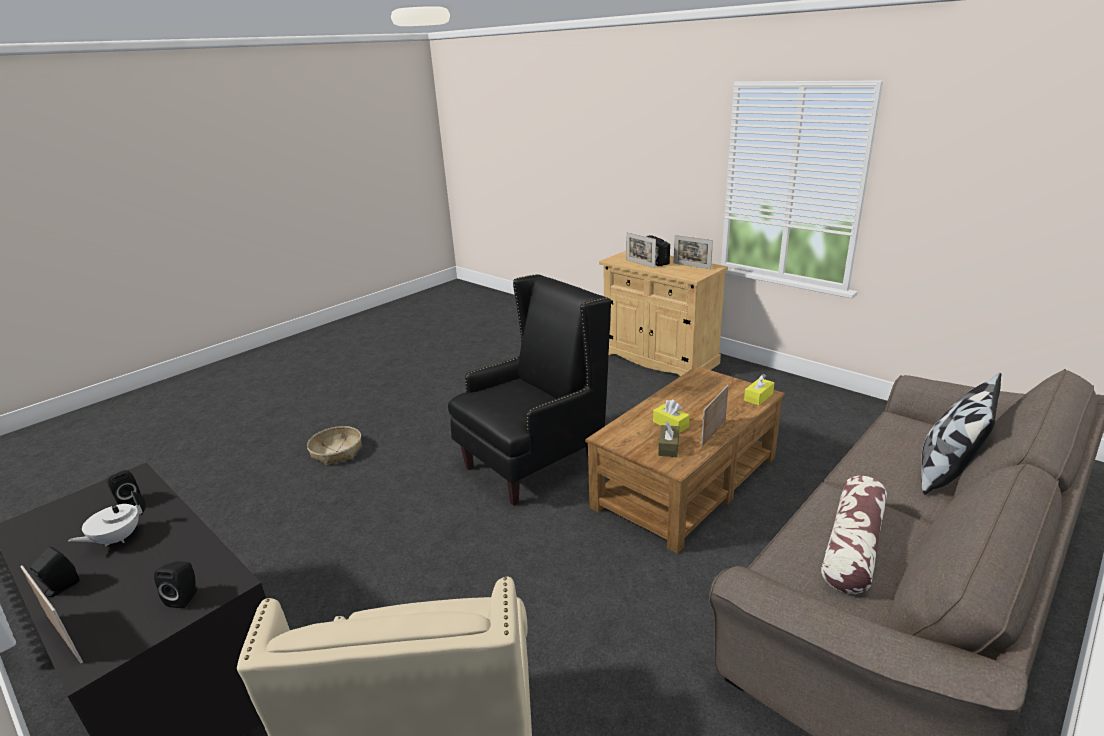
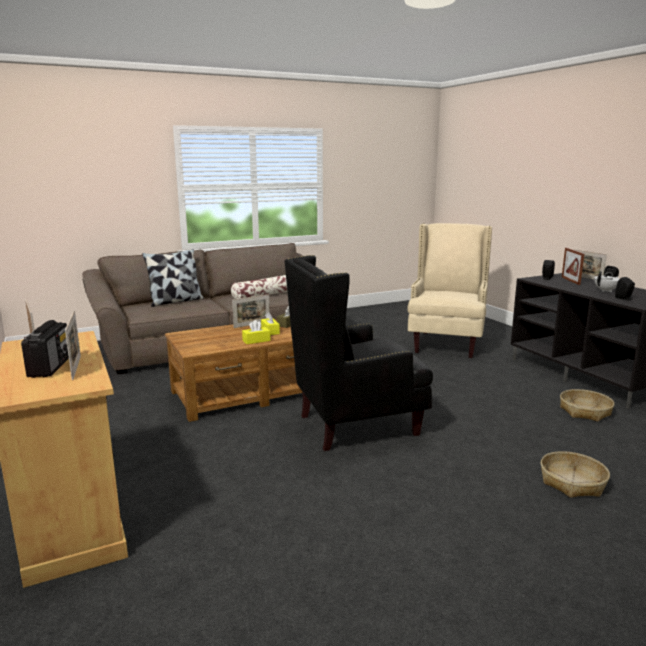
camera: 160 degrees left, 10 degrees down
yellow tissue box [744,374,774,405] -> yellow tissue box moved to [242,320,271,344]
none -> basket [560,389,615,421]
none -> picture frame [562,248,584,285]

